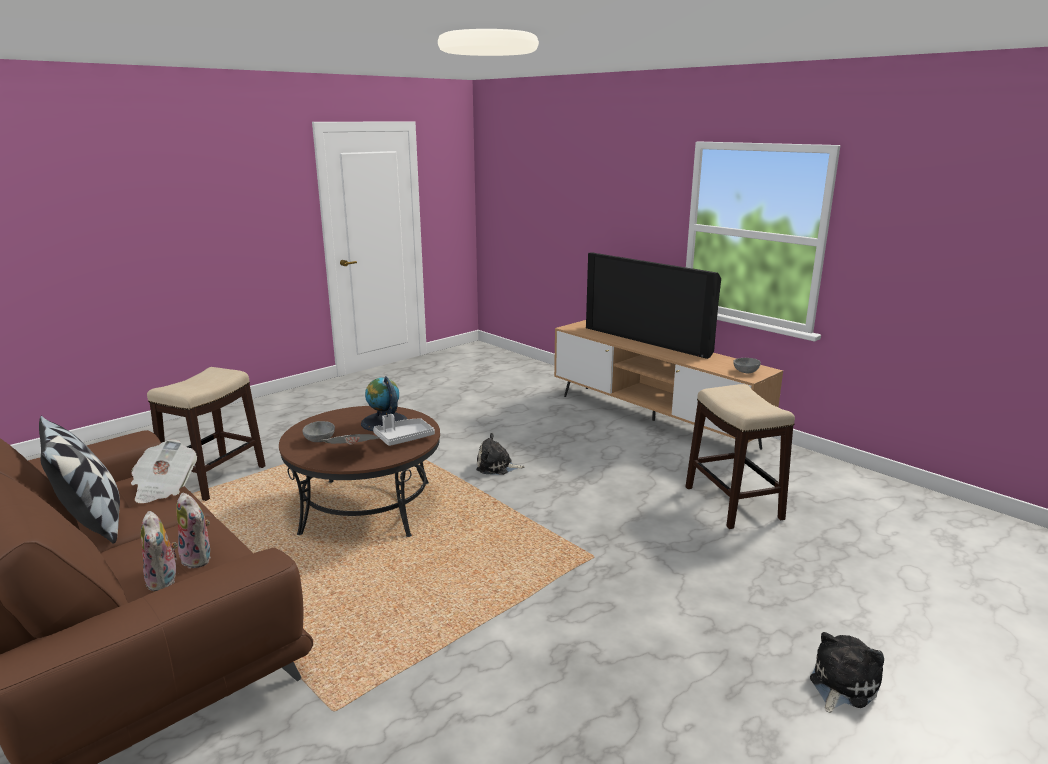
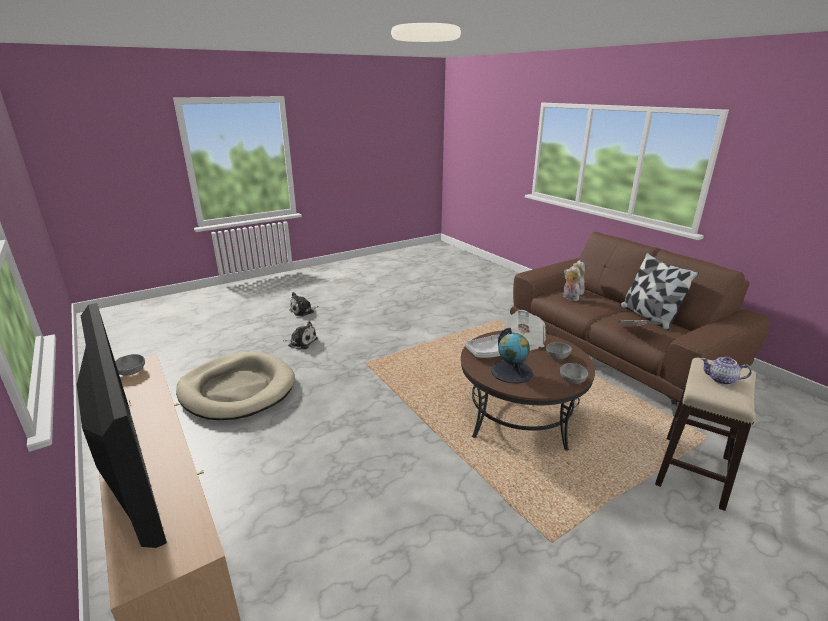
camera: 170 degrees left, 5 degrees up
plush toy [476,433,525,475] -> plush toy moved to [283,321,318,349]
stool [685,384,795,529] -> beige dog bed [176,352,295,420]
none -> grey bowl [560,363,588,384]
none -> teapot [701,356,752,385]

